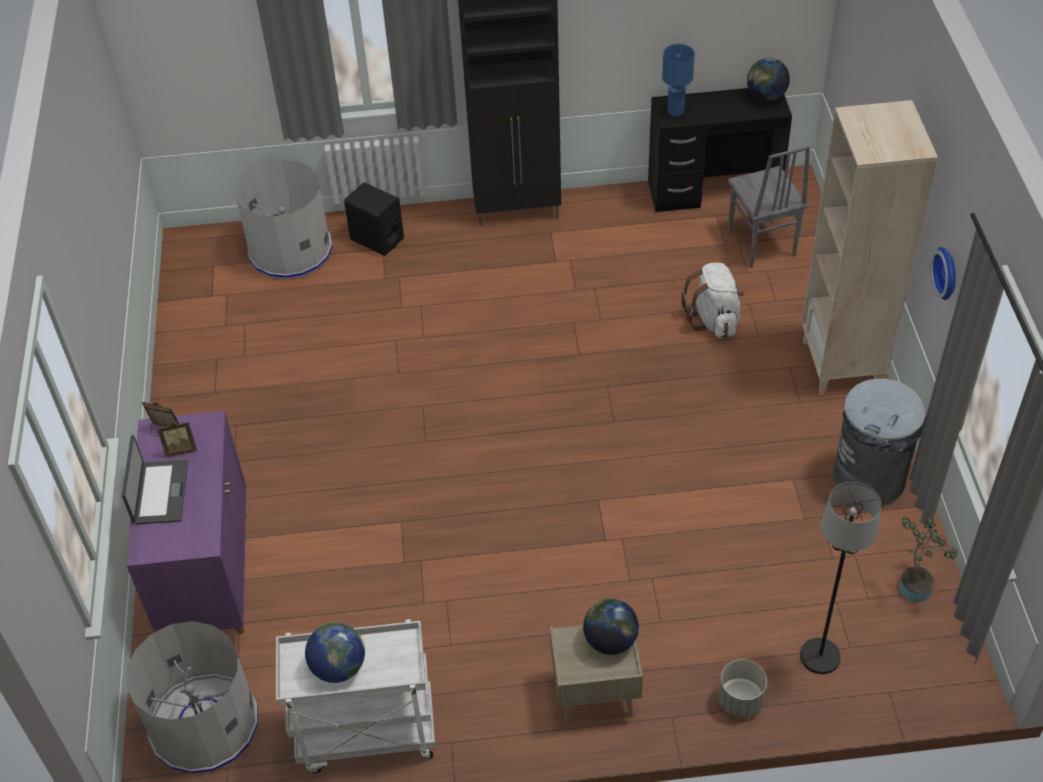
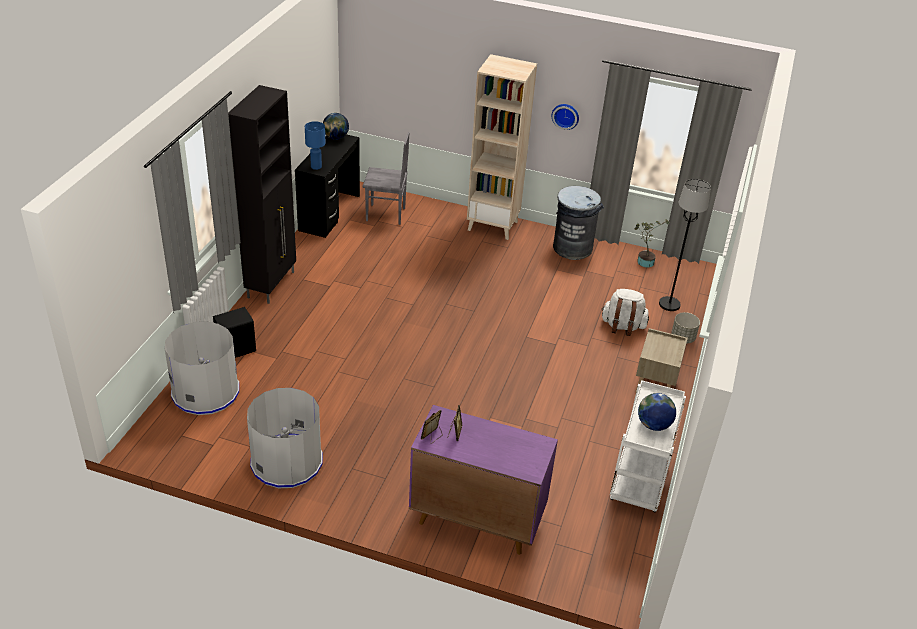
camera: 70 degrees left, 10 degrees down
laptop [122,435,188,524] -> none
grey trash can [126,621,258,774] -> grey trash can moved to [247,388,323,488]
globe [583,599,639,655] -> none
white backpack [681,263,745,338] -> white backpack moved to [601,289,649,336]

